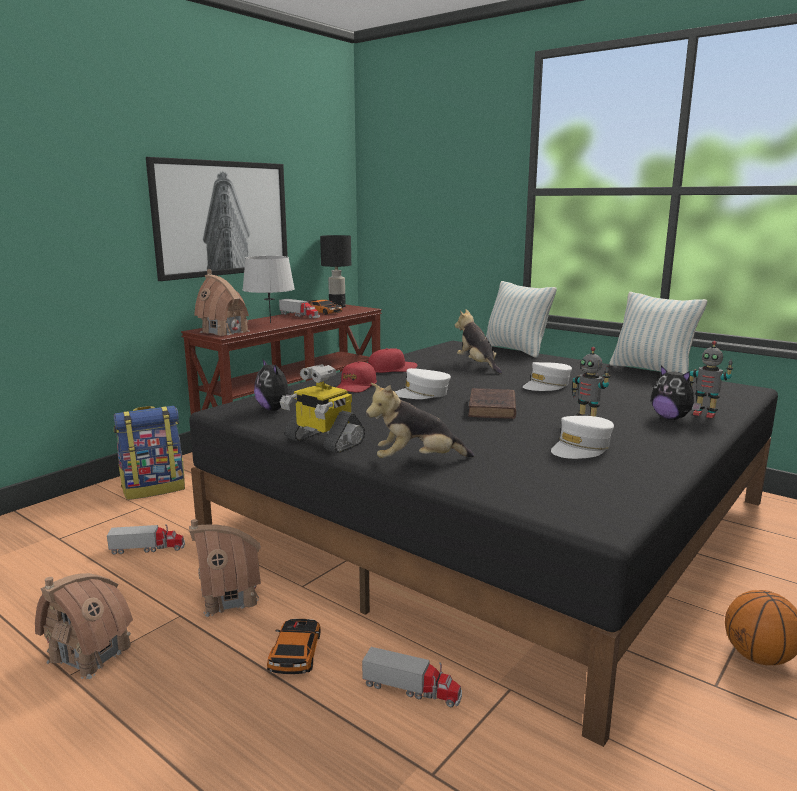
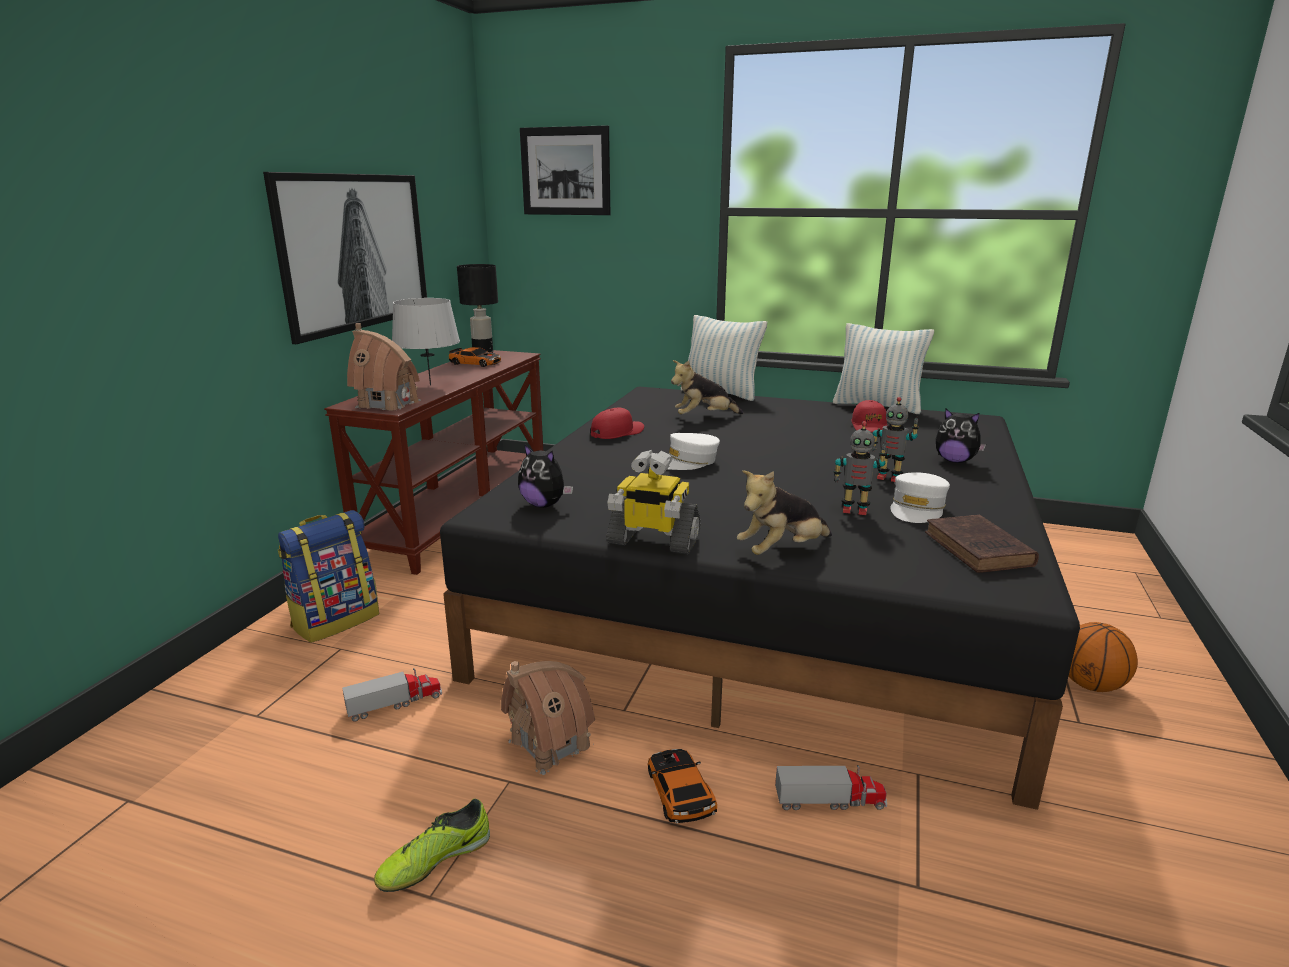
camera: 20 degrees left, 5 degrees up
toy house [35,573,133,679] -> shoe [374,798,490,892]
toy truck [279,299,320,319] -> none
red cap [336,361,377,393] -> red cap moved to [851,400,887,432]
plush toy [455,309,502,374] -> plush toy turned 60 degrees counterclockwise [671,360,743,414]
brown book [468,388,516,419] -> brown book moved to [925,515,1039,573]
white cap [523,362,572,391] -> none
toy robot [689,341,733,418] -> toy robot moved to [834,421,887,515]
none -> picture [520,125,610,215]

